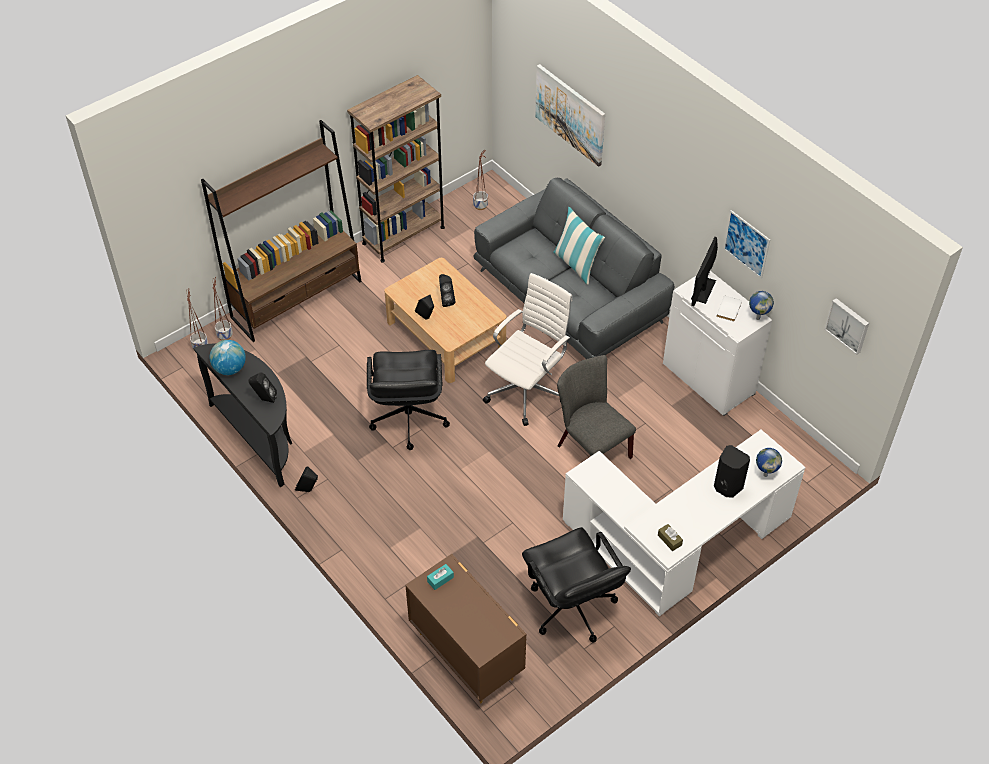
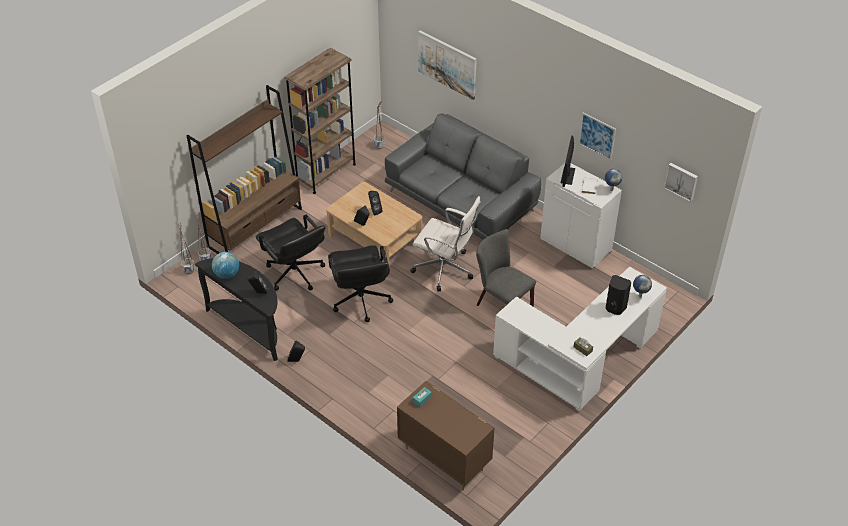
camera: 10 degrees left, 5 degrees down
white office chair [483,273,572,426] -> white office chair turned 90 degrees clockwise [410,196,480,291]
black office chair [522,527,631,643] -> black office chair moved to [256,215,326,291]
pillow [553,207,605,285] -> none

